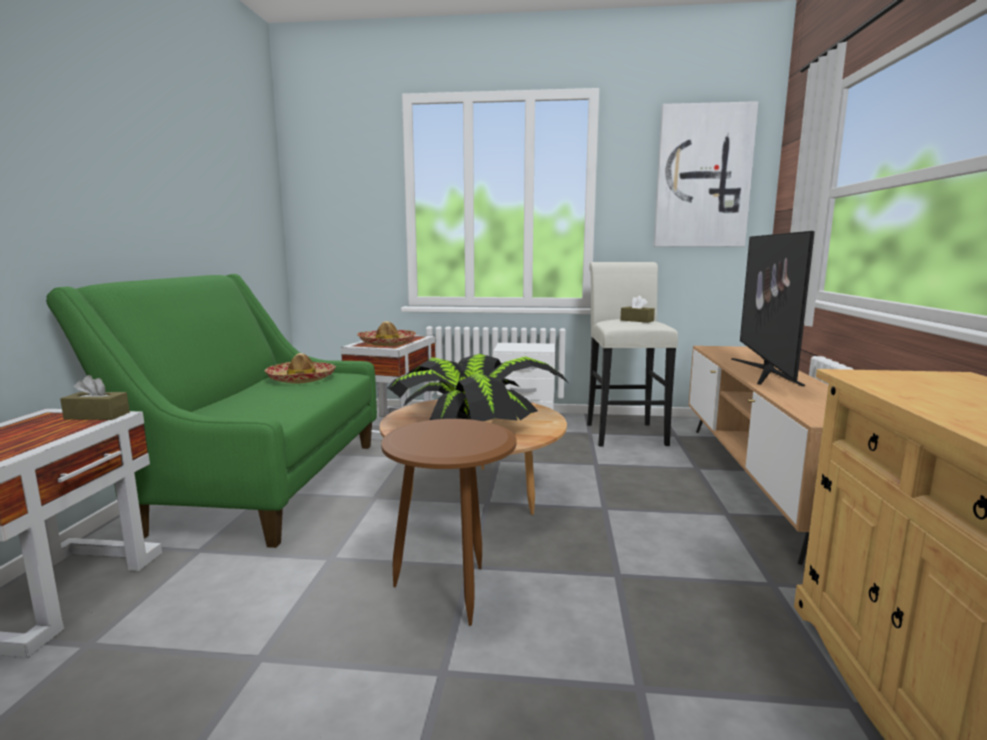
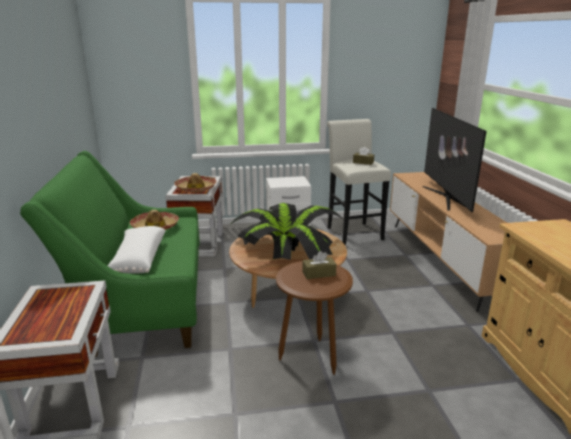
camera: 15 degrees left, 10 degrees up
brown tissue box [60,375,130,420] -> brown tissue box moved to [302,251,337,279]
picture [654,101,758,247] -> none
none -> white pillow [107,226,166,273]

